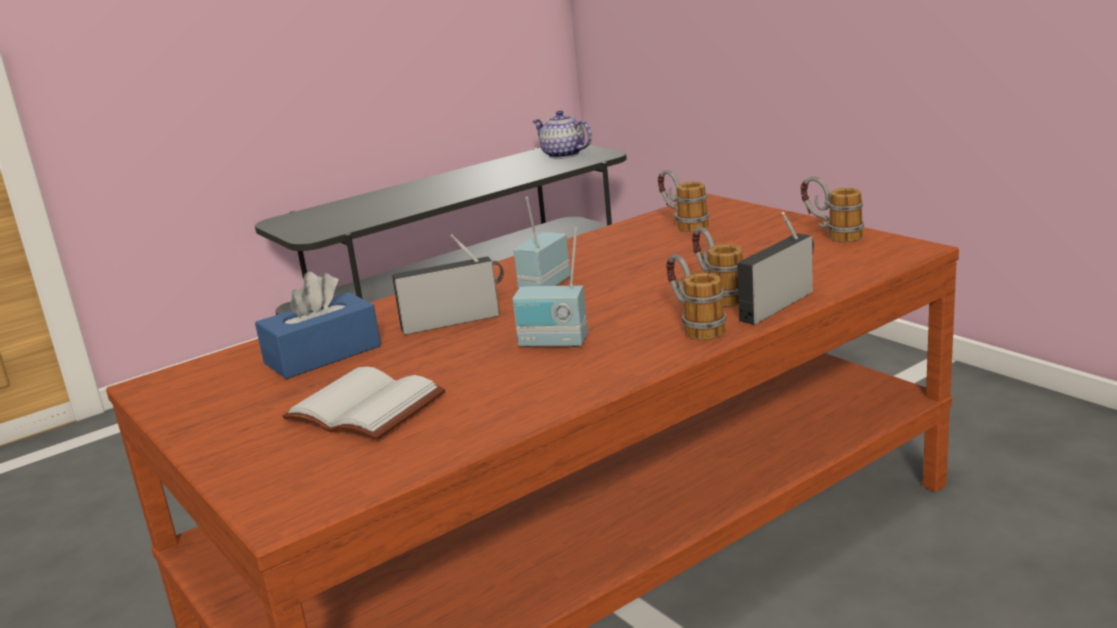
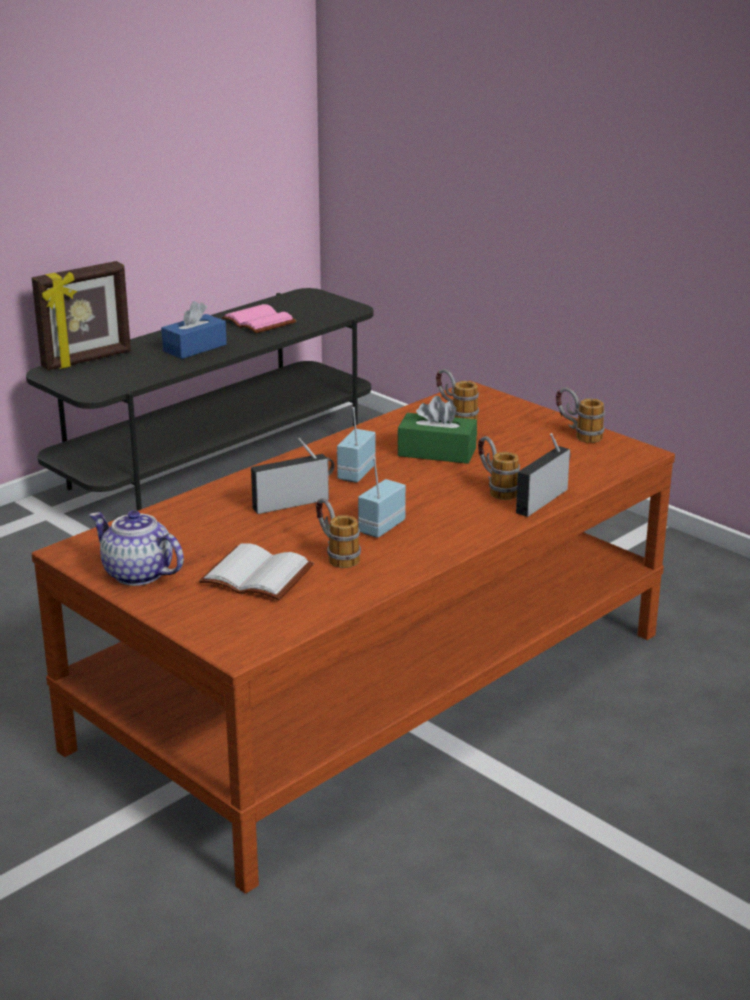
camera: 10 degrees left, 5 degrees up
blue tissue box [255,272,381,379] -> blue tissue box moved to [161,301,227,359]
radio [513,227,588,347] -> radio turned 120 degrees clockwise [358,458,406,538]
teapot [532,110,592,159] -> teapot moved to [90,510,184,586]
mug [666,254,726,340] -> mug moved to [316,498,361,568]
none -> picture frame [32,261,131,370]
none -> pink book [222,304,296,333]
none -> green tissue box [398,396,477,464]

